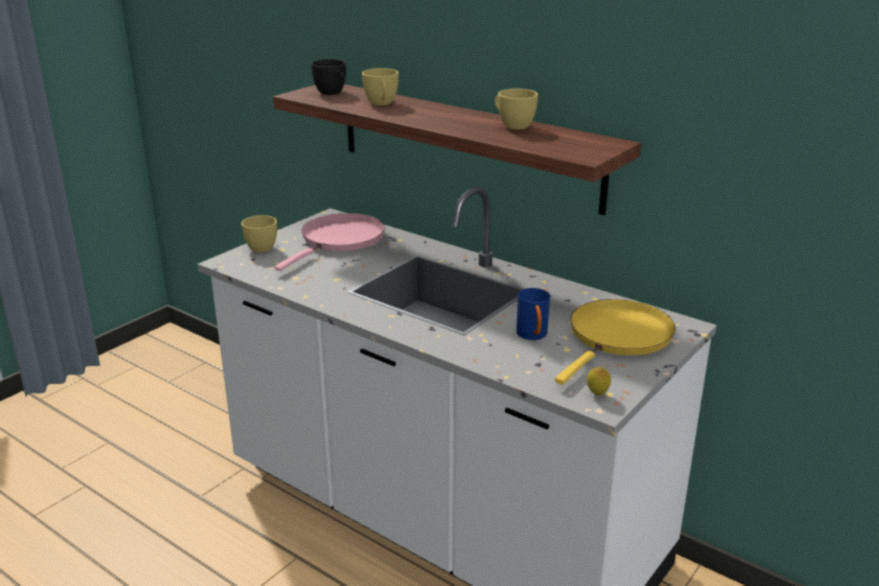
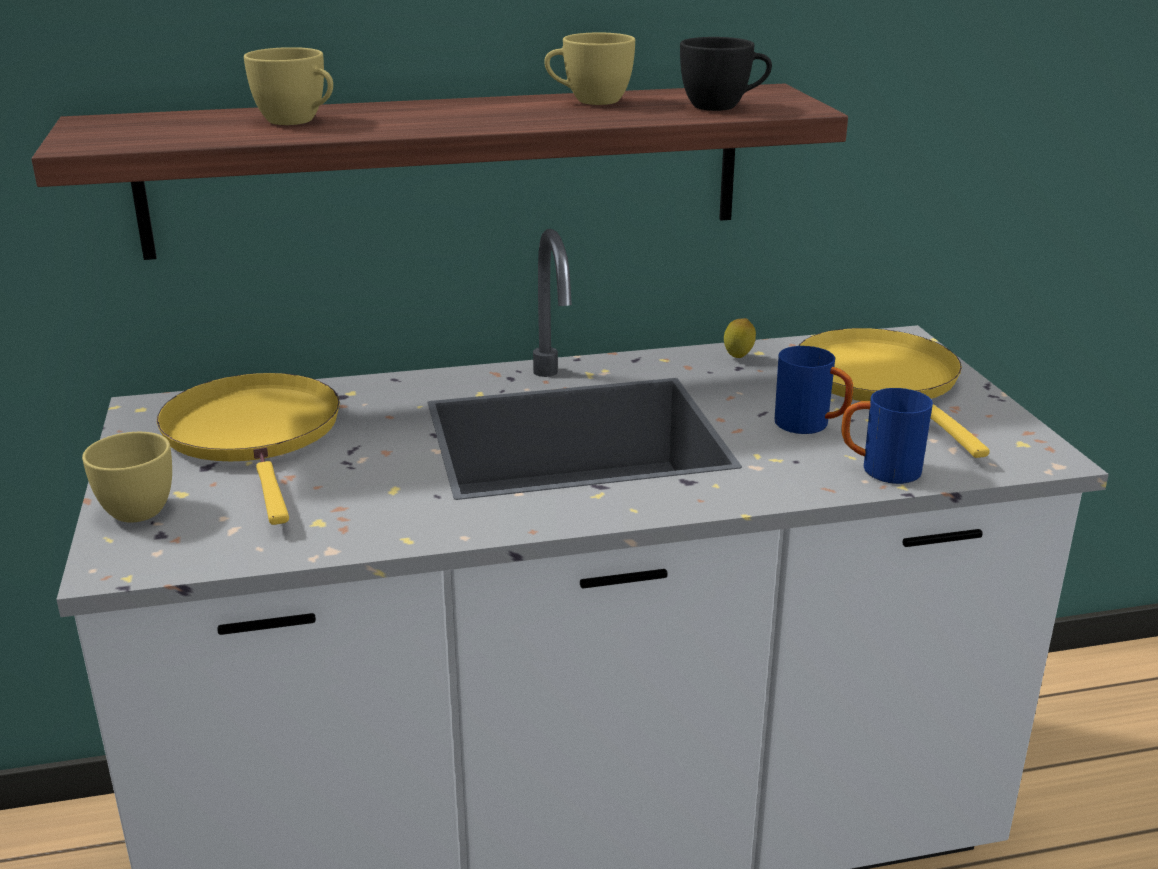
camera: 50 degrees left, 0 degrees up
pink frying pan [274,213,385,271] -> yellow frying pan [157,373,340,525]
black cup [311,59,346,95] -> black cup moved to [680,37,772,111]
lemon [587,367,611,395] -> lemon moved to [724,318,756,358]
none -> blue mug [841,388,933,484]

